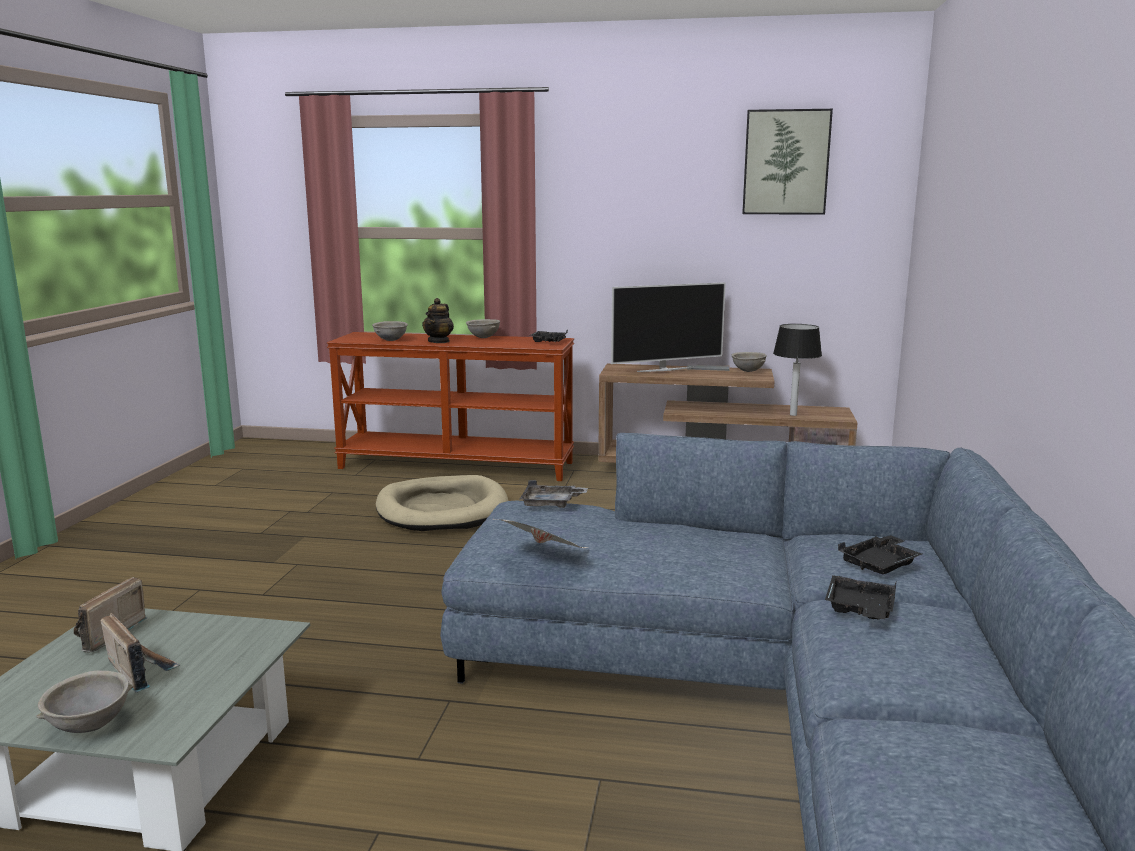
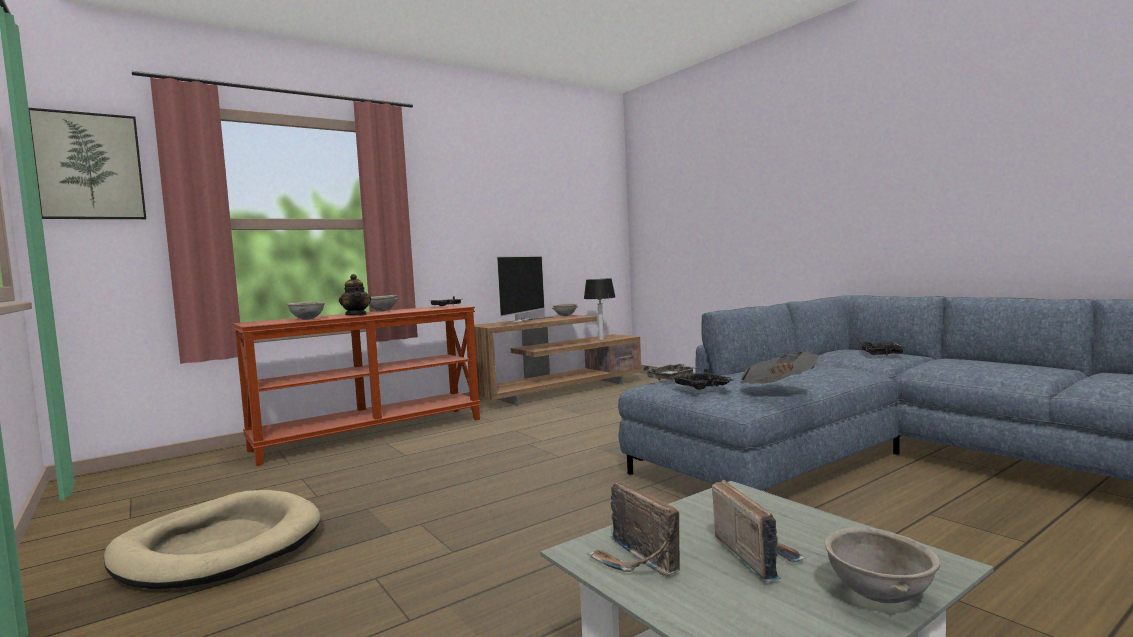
camera: 45 degrees left, 10 degrees down
radio [100,613,180,693] -> radio turned 75 degrees clockwise [712,480,807,582]
beige dog bed [376,475,508,531] -> beige dog bed moved to [104,490,320,589]
picture [742,109,833,215] -> picture moved to [29,108,146,219]
black tray [825,575,897,619] -> black tray moved to [671,368,734,390]

